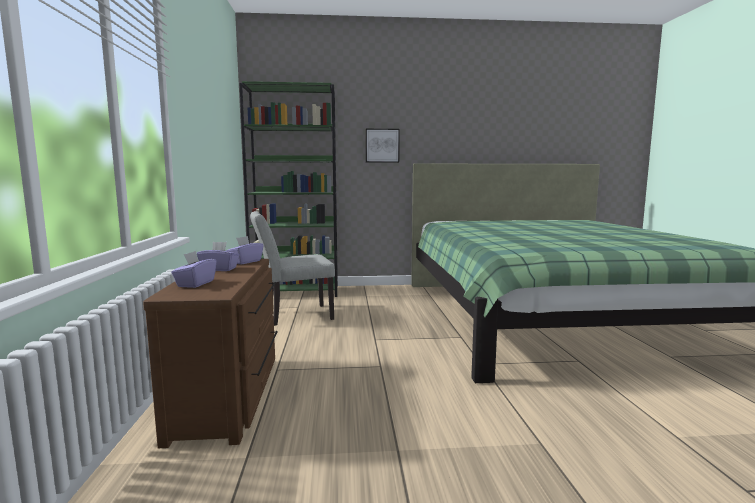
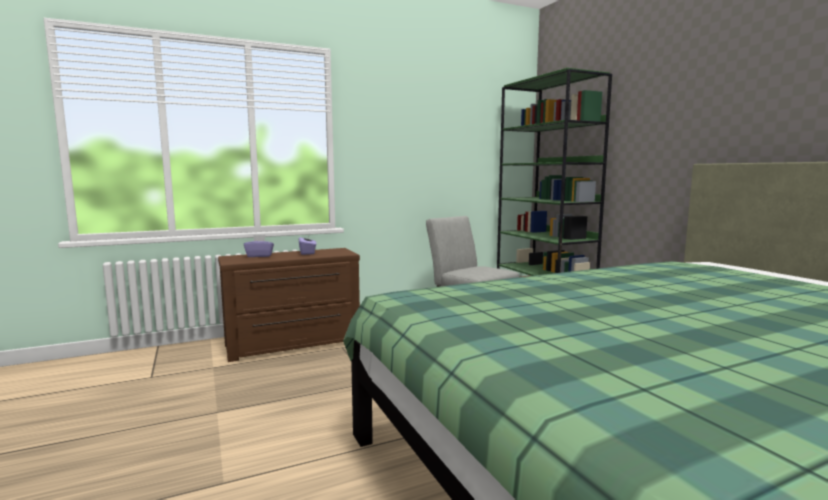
camera: 70 degrees right, 0 degrees up
purple tissue box [226,236,264,264] -> none
picture [366,129,400,163] -> none

